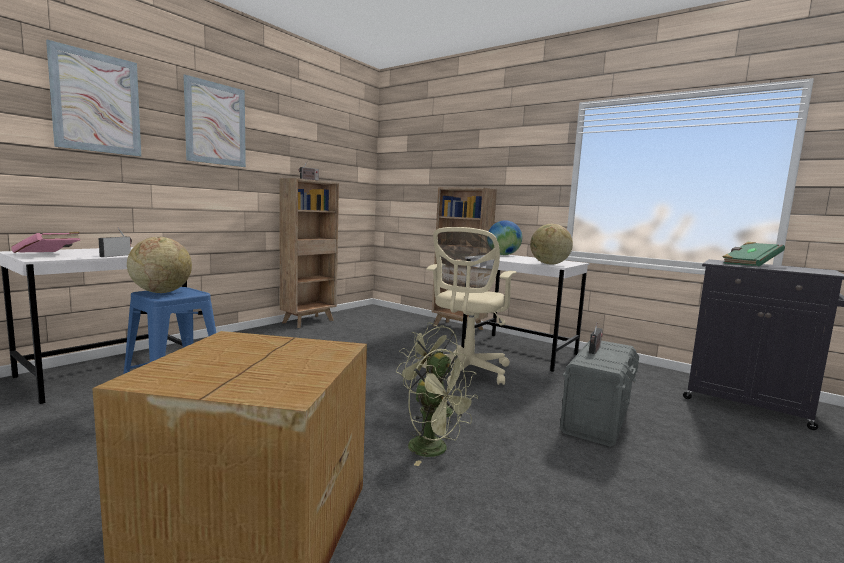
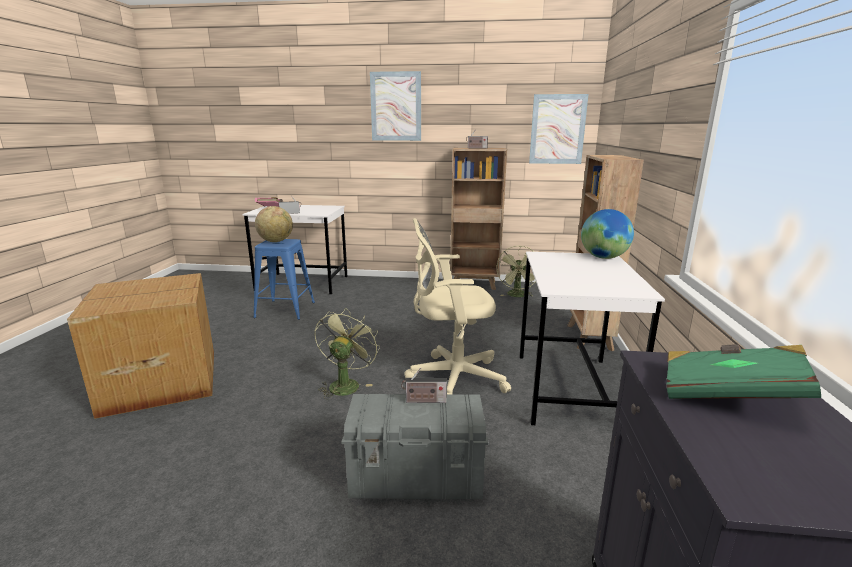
camera: 60 degrees right, 10 degrees up
picture [46,40,141,156] -> picture moved to [529,94,589,164]
green fan [408,349,478,466] -> green fan moved to [497,245,536,297]
globe [530,224,573,265] -> none

